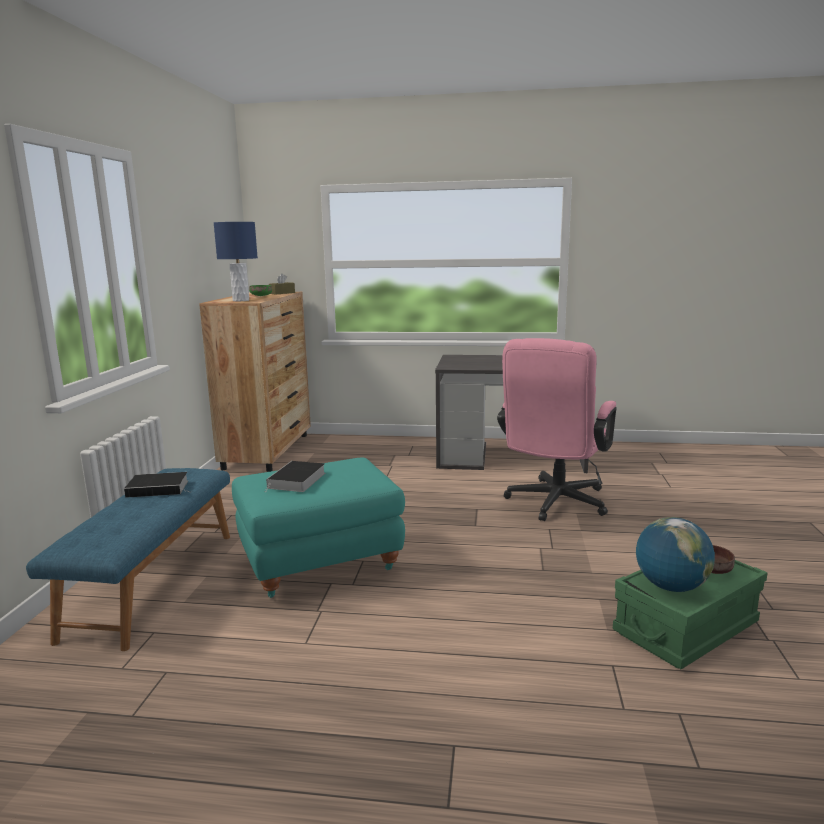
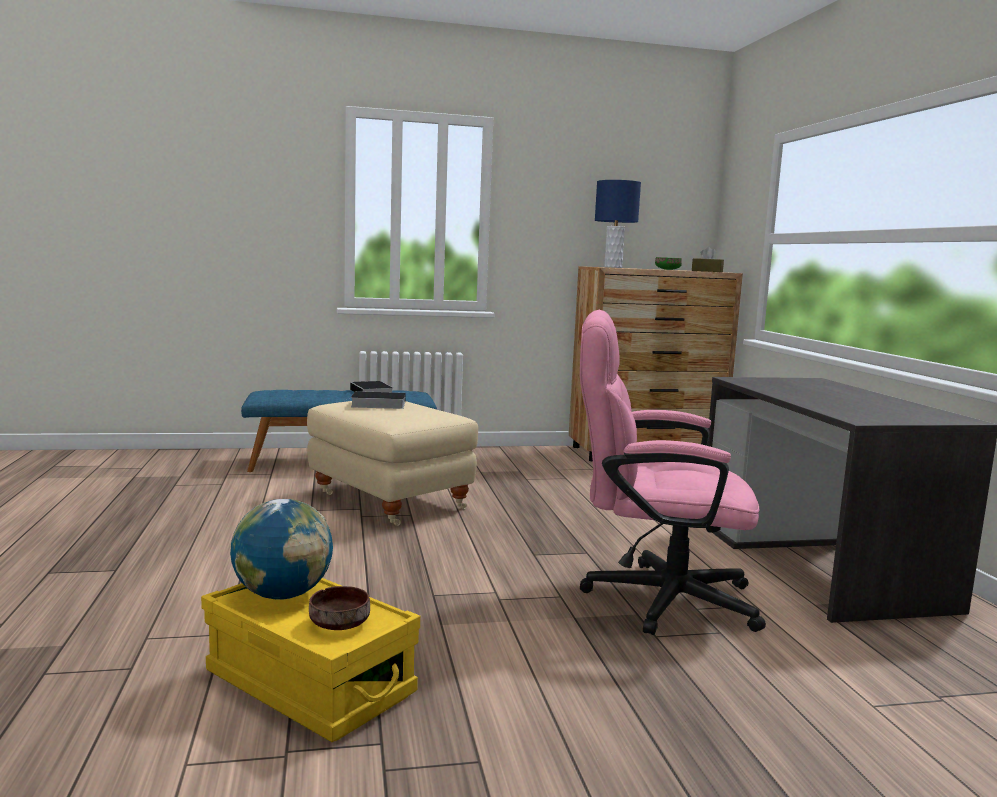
camera: 70 degrees right, 5 degrees down
turquoise ottoman [232,458,405,598] -> beige ottoman [307,401,478,526]
green storage box [613,560,768,669] -> yellow storage box [201,578,420,742]

